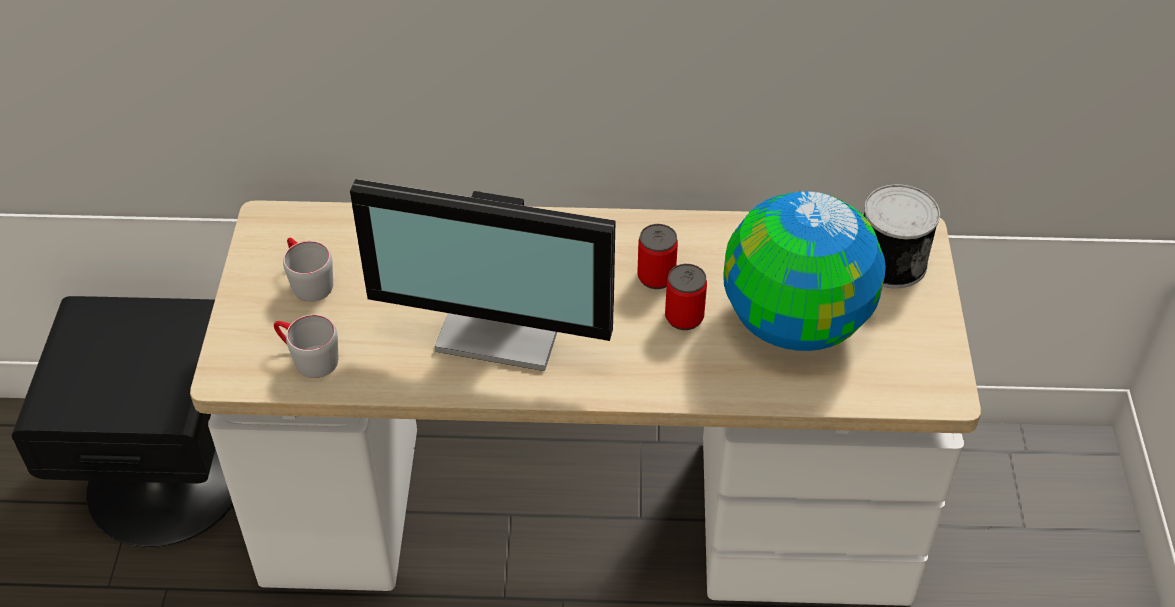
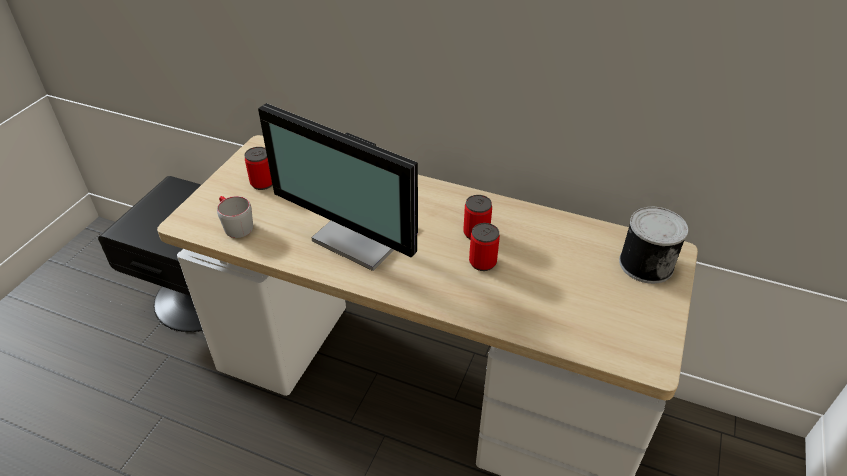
camera: 20 degrees right, 5 degrees down
grey mug [283,238,333,302] -> can [245,147,272,190]
globe [723,191,886,351] -> none

